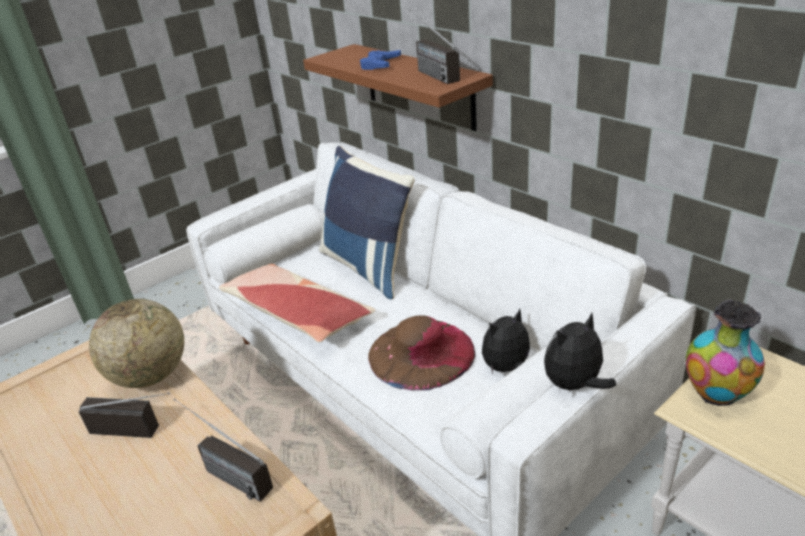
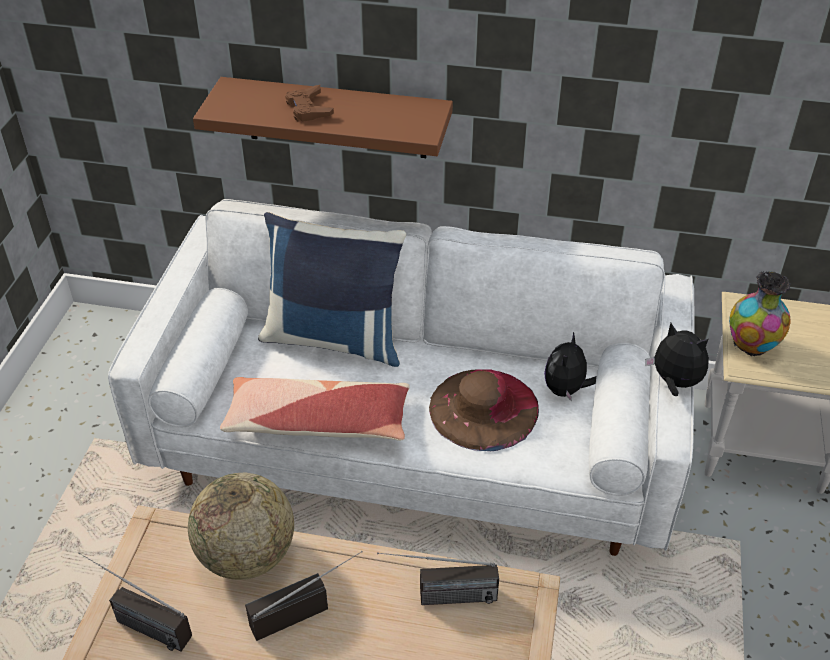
camera: 40 degrees left, 10 degrees up
blue game controller [360,50,401,70] -> brown game controller [285,85,334,122]
radio [410,10,460,84] -> radio moved to [78,552,192,651]
plush toy [544,313,616,390] -> plush toy turned 105 degrees clockwise [645,323,709,396]

